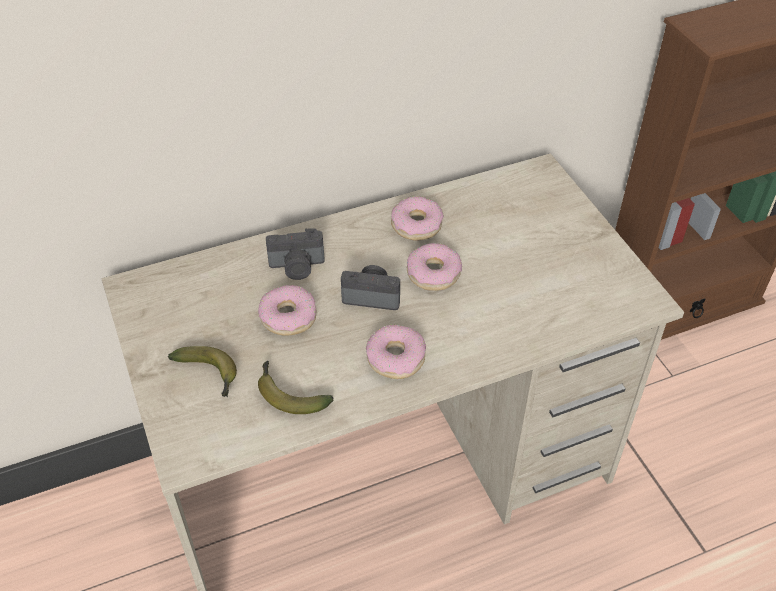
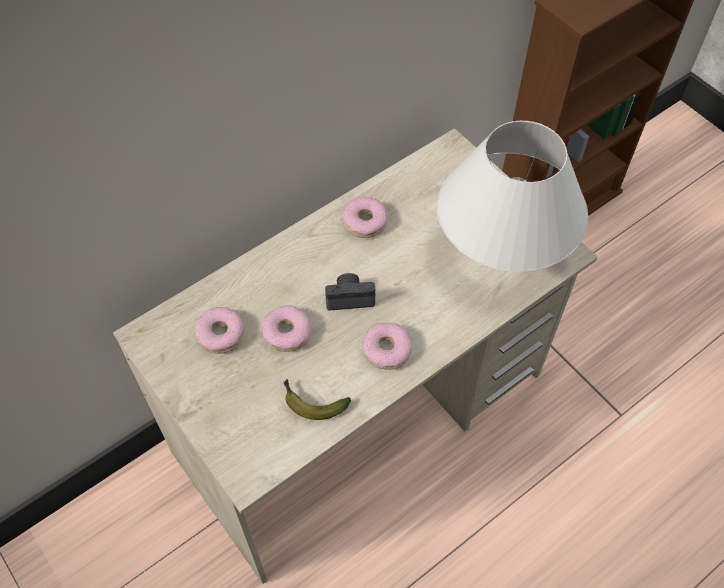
camera: 15 degrees left, 10 degrees up
banana [168,346,237,397] -> none
camera [266,228,325,280] -> none
donut [407,243,462,291] -> donut moved to [195,307,245,354]
none -> white table lamp [437,121,588,272]

